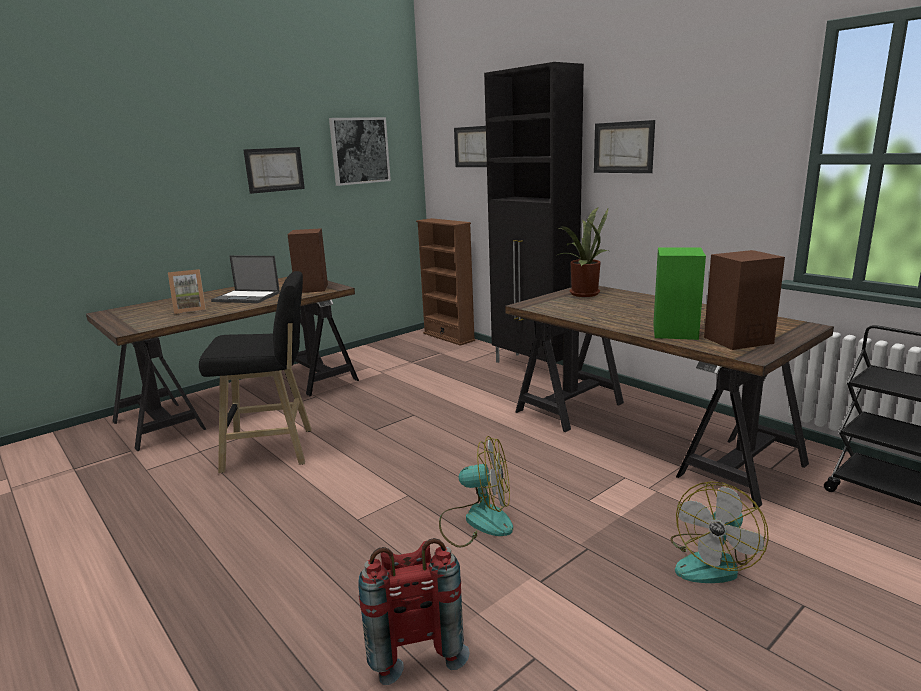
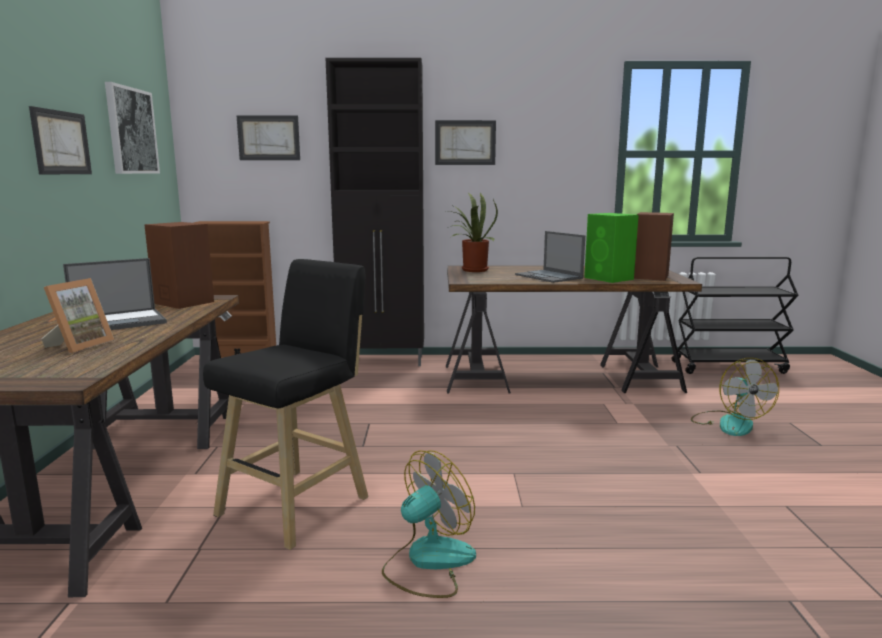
camera: 50 degrees left, 5 degrees down
red backpack [358,538,470,685] -> none
fan [439,436,513,547] -> fan moved to [382,450,476,598]
none -> laptop [515,231,585,283]

